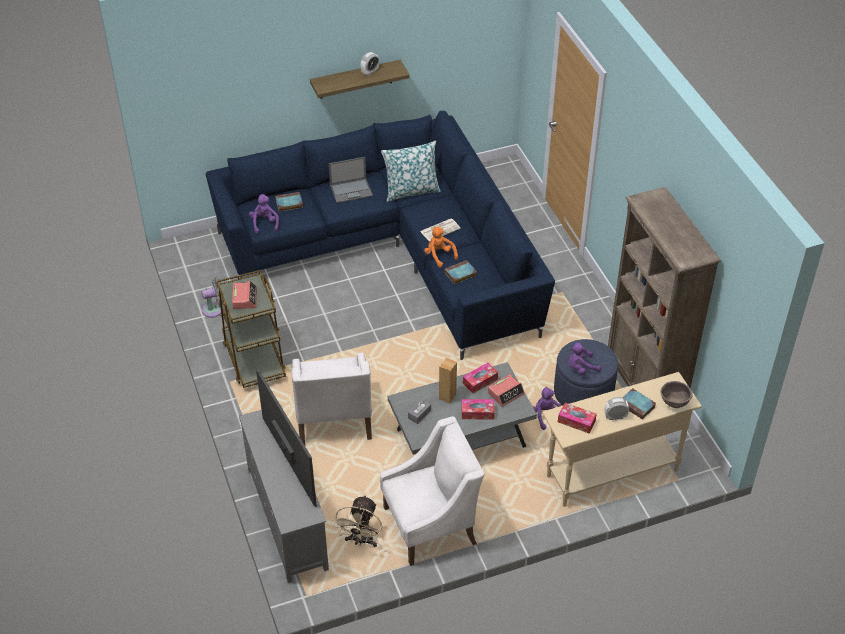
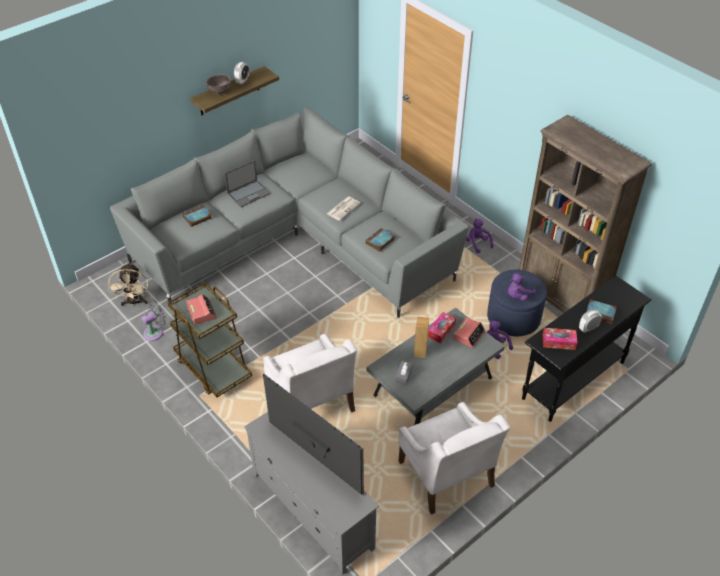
camera: 20 degrees left, 0 degrees up
blue sofa [206,111,555,360] -> grey sofa [110,106,469,318]
purple plush toy [249,194,279,234] -> purple plush toy moved to [466,219,494,253]
beige fan [333,495,382,547] -> beige fan moved to [108,263,148,306]
white armchair [380,416,485,566] -> white armchair turned 105 degrees clockwise [398,402,510,515]
pillow [381,141,441,202] -> none
orange plush toy [424,227,458,268] -> none
tissue box [462,399,495,420] -> none
beige console table [542,372,702,507] -> black console table [522,276,651,422]
brown bowl [660,381,692,408] -> brown bowl moved to [206,74,231,95]

